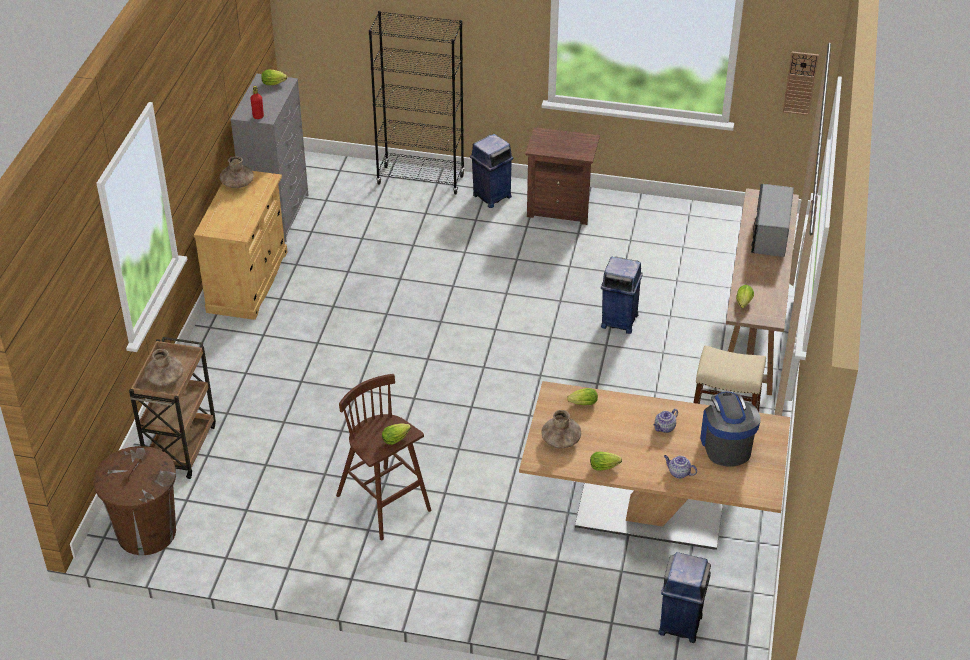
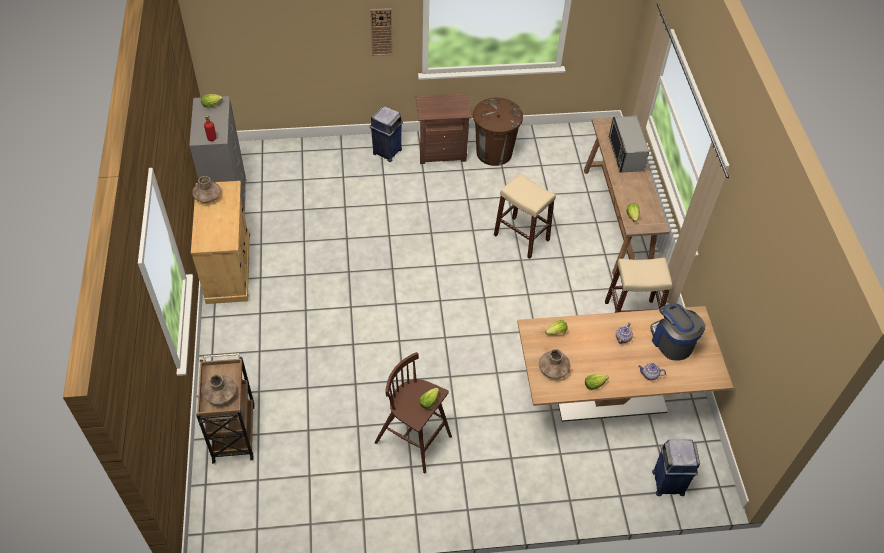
camera: 20 degrees left, 10 degrees up
brown trash can [93,446,176,555] -> brown trash can moved to [473,98,523,166]
black bookcase [369,11,465,195] -> none
blue trash can [601,256,643,334] -> beige stool [494,173,556,259]
wall clock [783,52,819,116] -> wall clock moved to [370,8,393,56]

